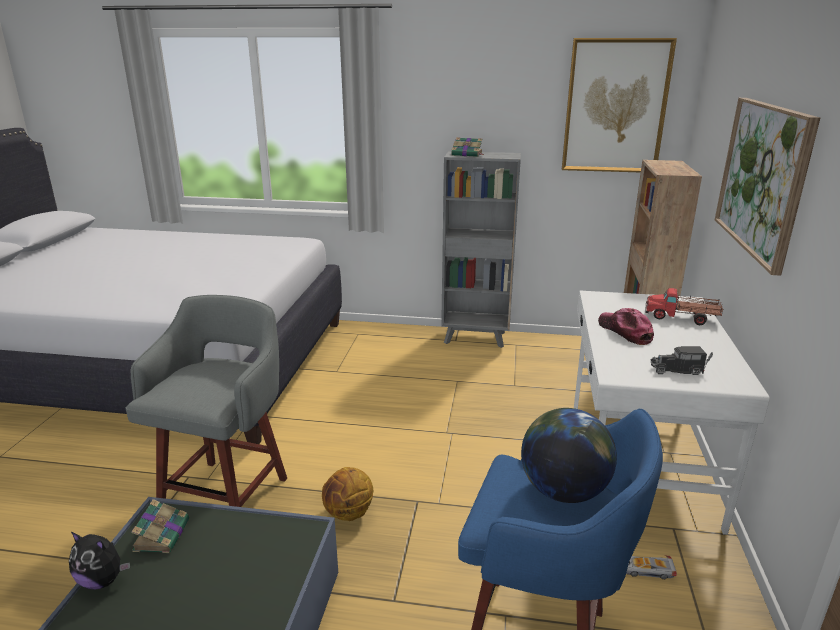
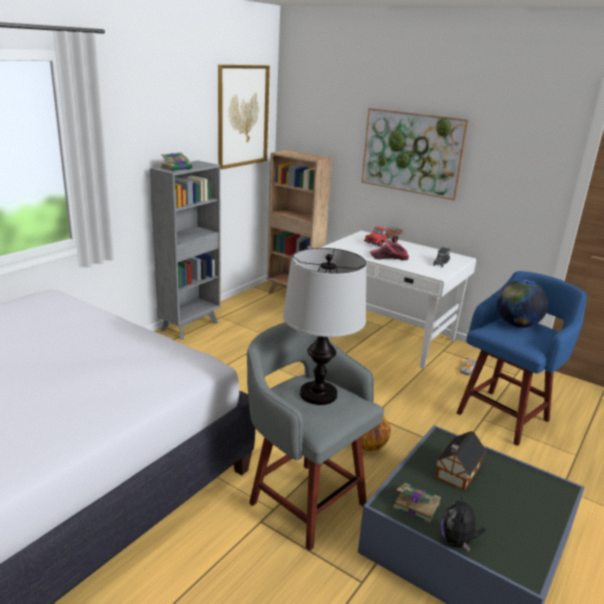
camera: 65 degrees left, 0 degrees up
plush toy [69,532,130,590] -> plush toy turned 150 degrees clockwise [441,492,485,551]
none -> table lamp [283,248,367,405]
none -> toy house [435,431,487,491]

